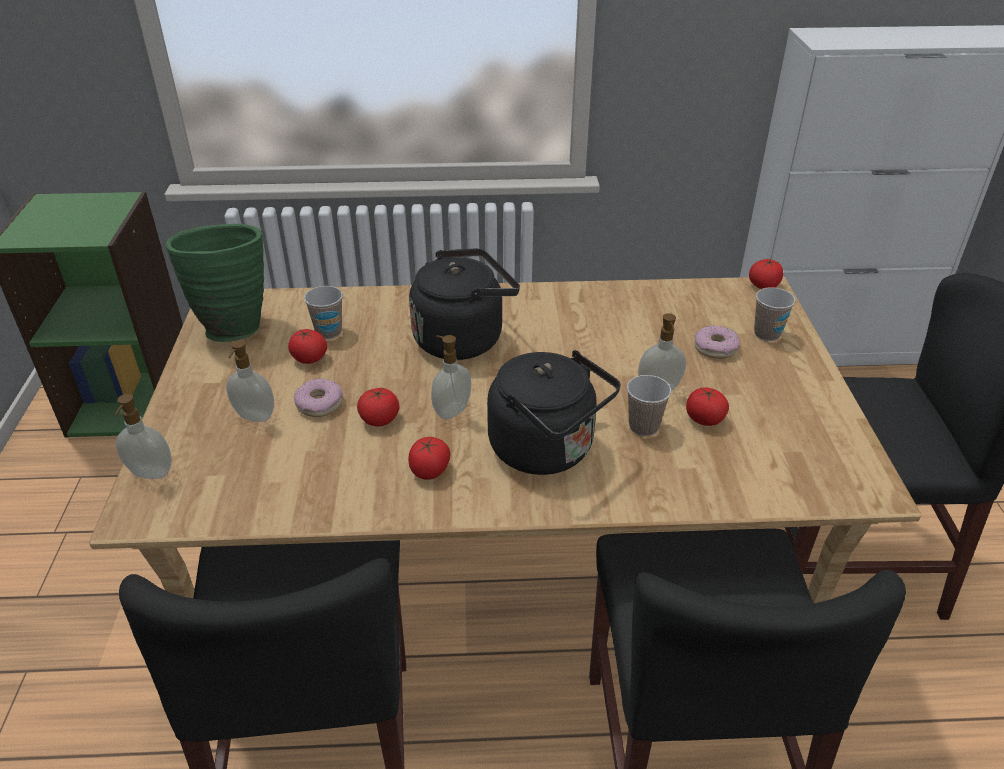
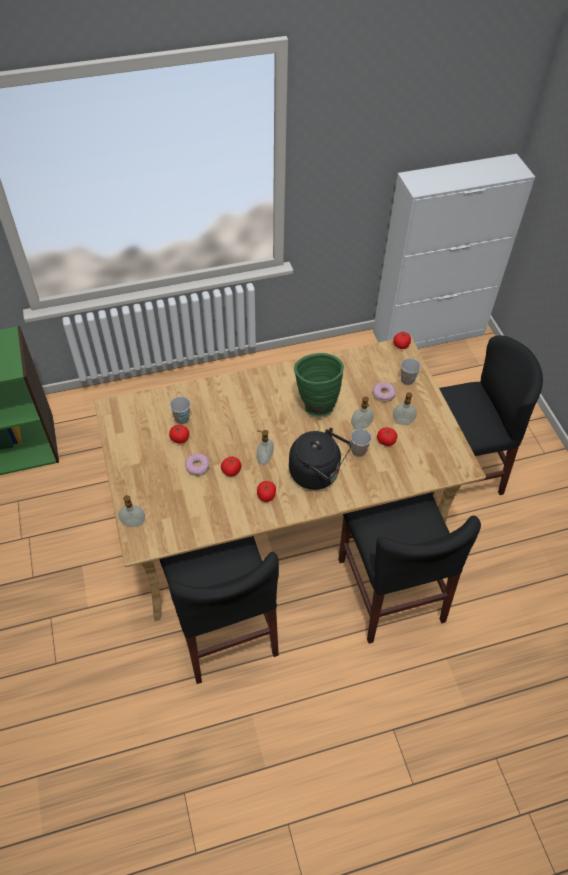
camera: 15 degrees left, 15 degrees up
green vase [166,224,264,342] -> green vase moved to [294,353,344,417]
soap dispenser [226,340,274,422] -> soap dispenser moved to [393,392,417,425]
black kettle [409,249,520,360] -> none

